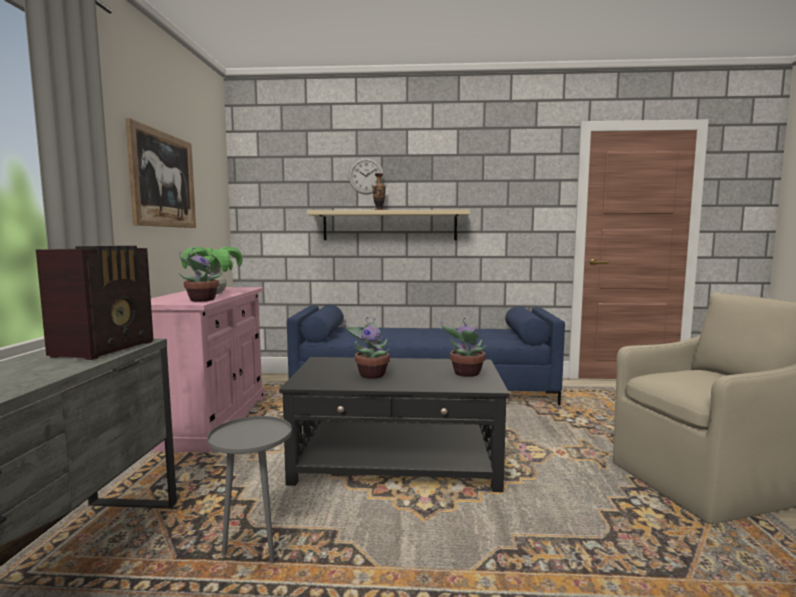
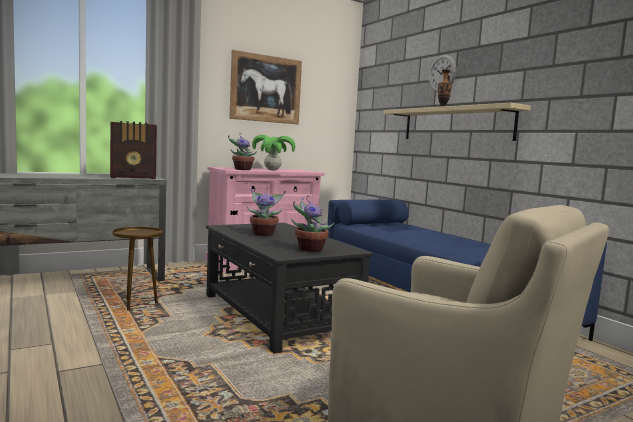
camera: 55 degrees right, 0 degrees up
grey side table [207,416,292,564] -> brown side table [112,227,163,310]

